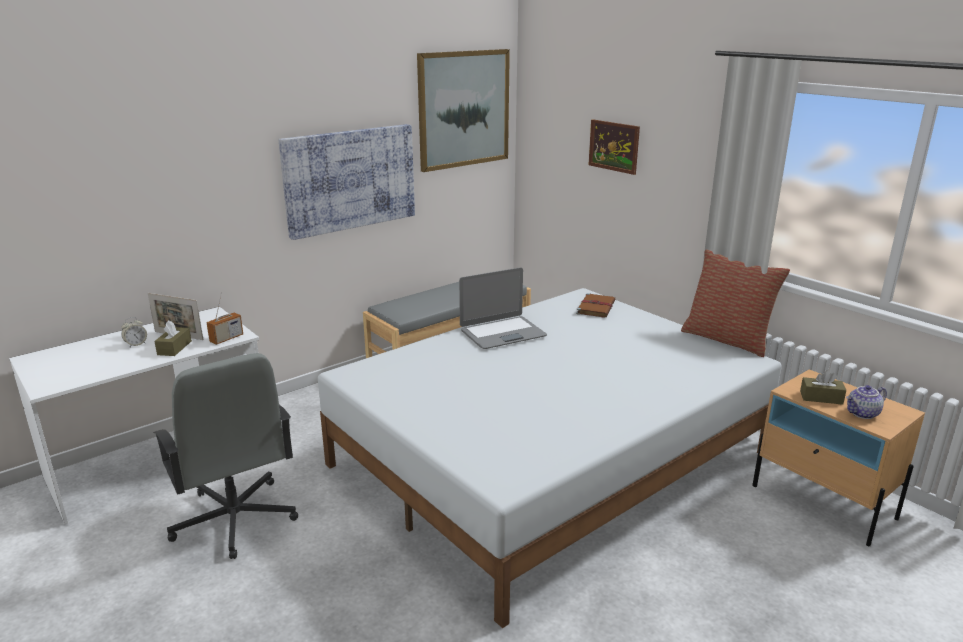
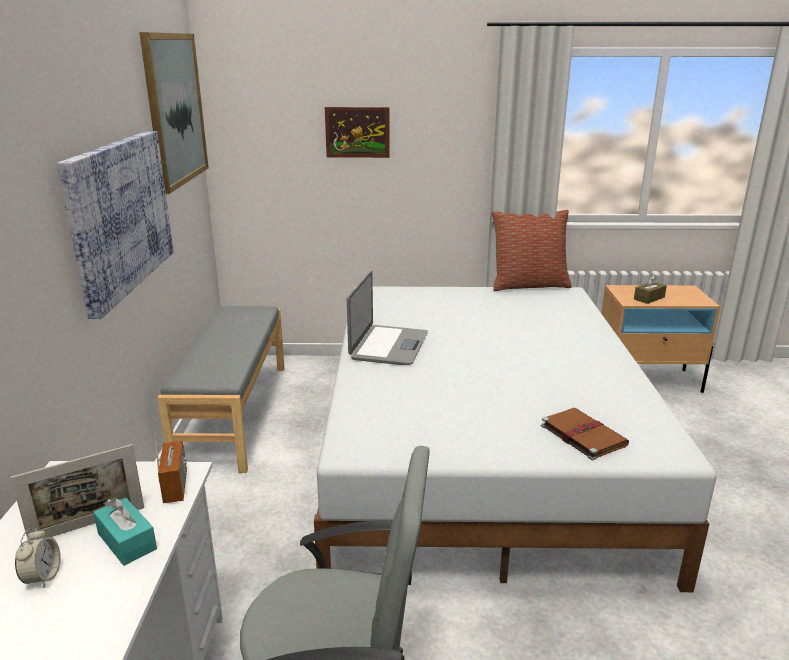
camera: 50 degrees left, 0 degrees up
brown tissue box [154,320,192,356] -> turquoise tissue box [93,497,157,566]
brown book [576,293,616,318] -> brown book moved to [541,408,629,460]
teapot [846,385,887,419] -> none

